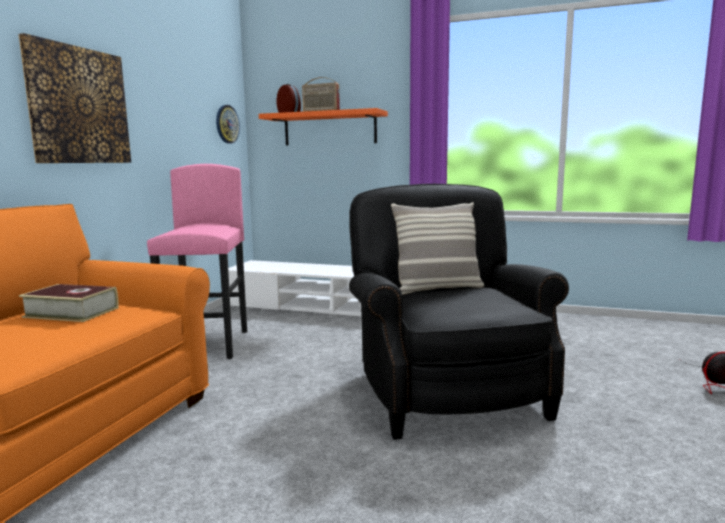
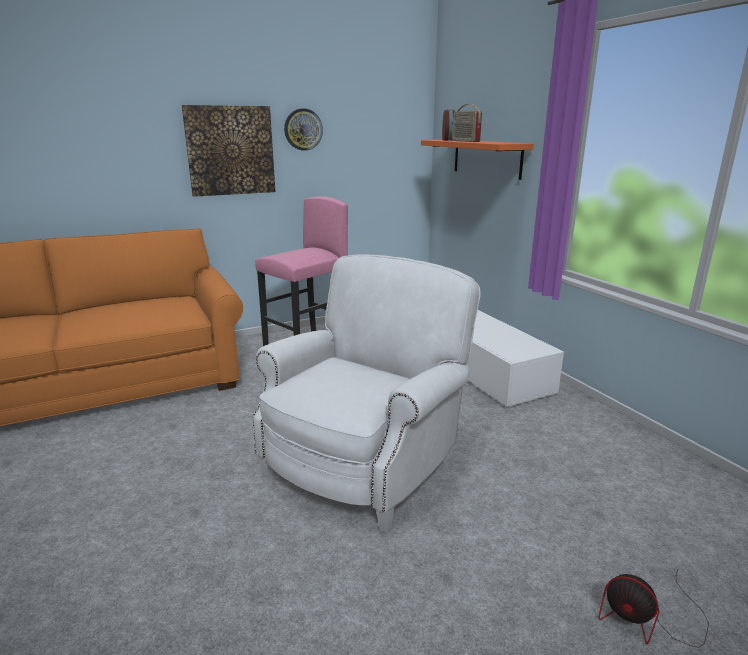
camera: 45 degrees right, 10 degrees up
book [19,284,118,322] -> none
wall clock [216,105,240,144] -> wall clock moved to [284,109,323,151]
black armchair [349,184,569,440] -> white armchair [253,254,481,533]
pillow [391,202,484,295] -> none

